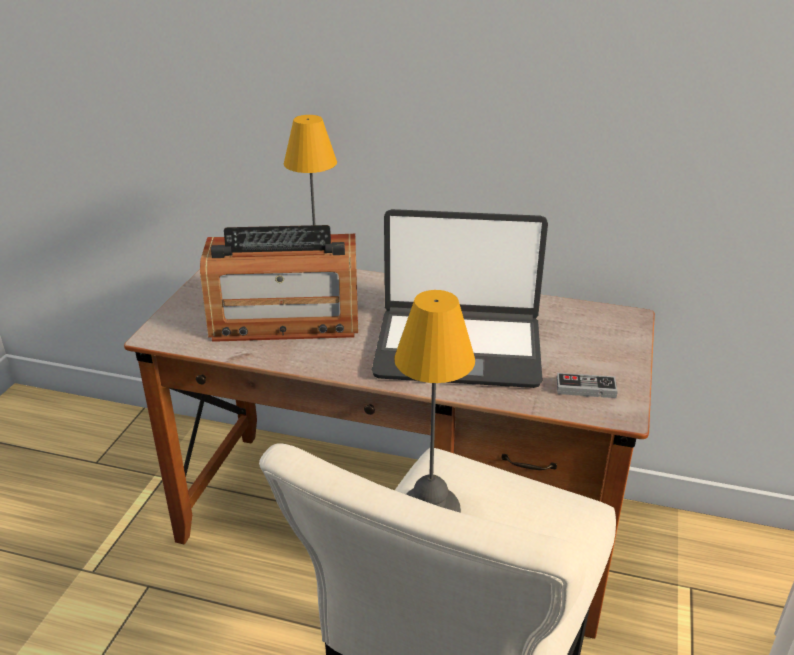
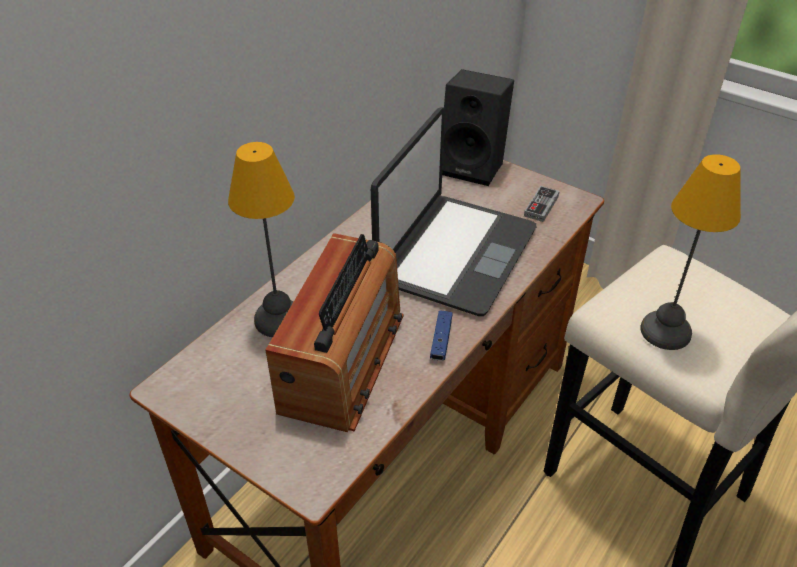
camera: 70 degrees left, 10 degrees up
none -> blue game controller [430,311,453,361]
none -> black speaker [442,69,514,186]

